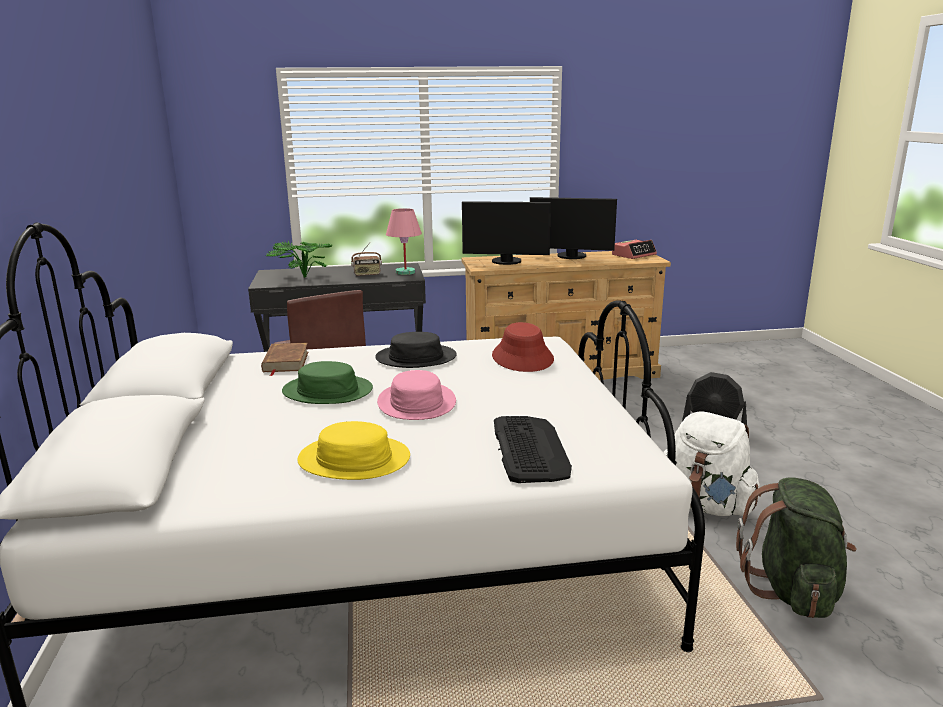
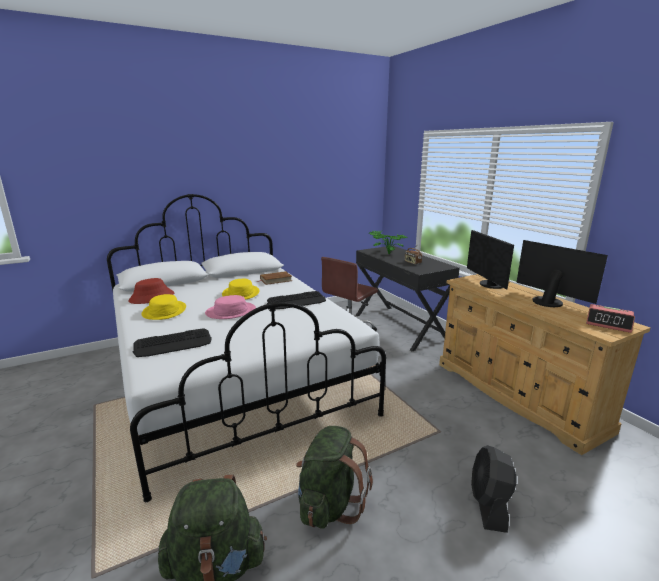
camera: 70 degrees right, 0 degrees up
green hat [282,361,373,404] -> yellow hat [222,279,259,300]
black hat [375,332,457,368] -> keyboard [267,291,326,309]
pink table lamp [386,208,422,275] -> none
red hat [492,322,554,372] -> red hat moved to [128,278,174,304]
monitor [530,197,617,259] -> monitor turned 150 degrees clockwise [516,240,608,307]
white backpack [663,412,761,516] -> green backpack [296,426,373,529]

